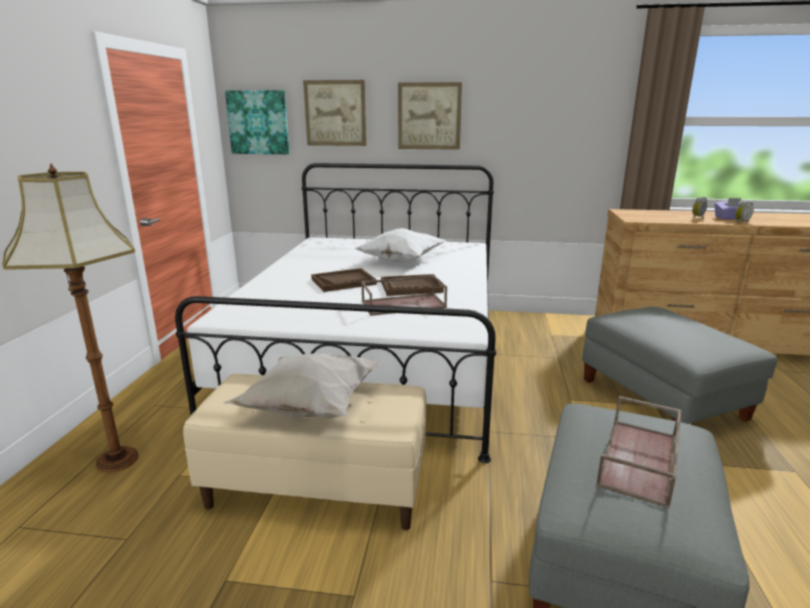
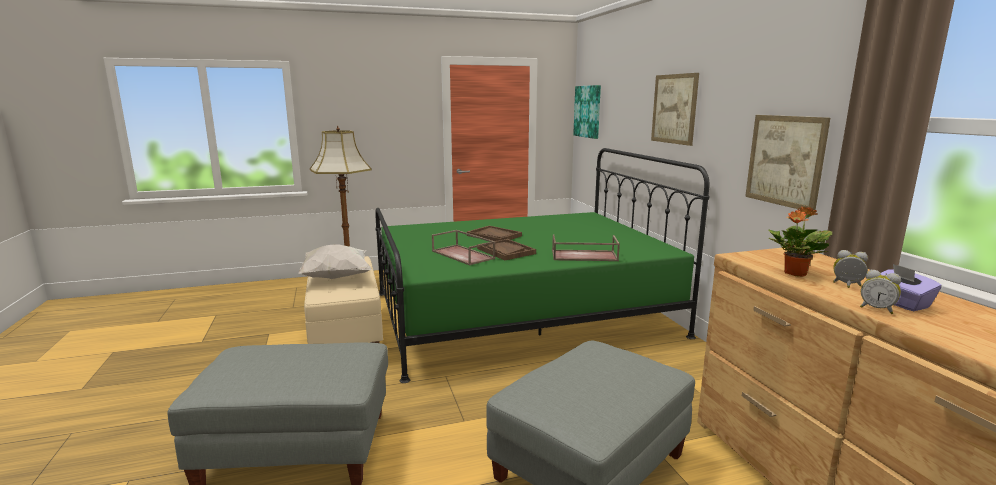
camera: 65 degrees right, 5 degrees down
white bed [175,163,496,463] -> green bed [375,148,710,383]
picture [303,80,367,146] -> picture moved to [745,115,830,210]
white pillow [352,228,446,262] -> none
brown tray [596,396,681,509] -> brown tray moved to [552,234,620,261]
none -> potted plant [768,207,832,277]

